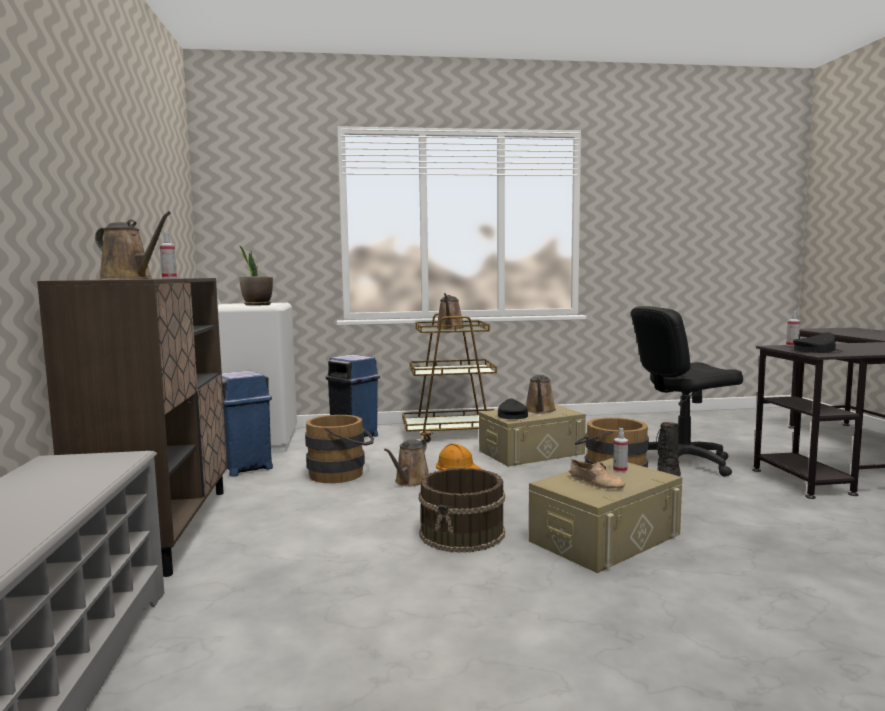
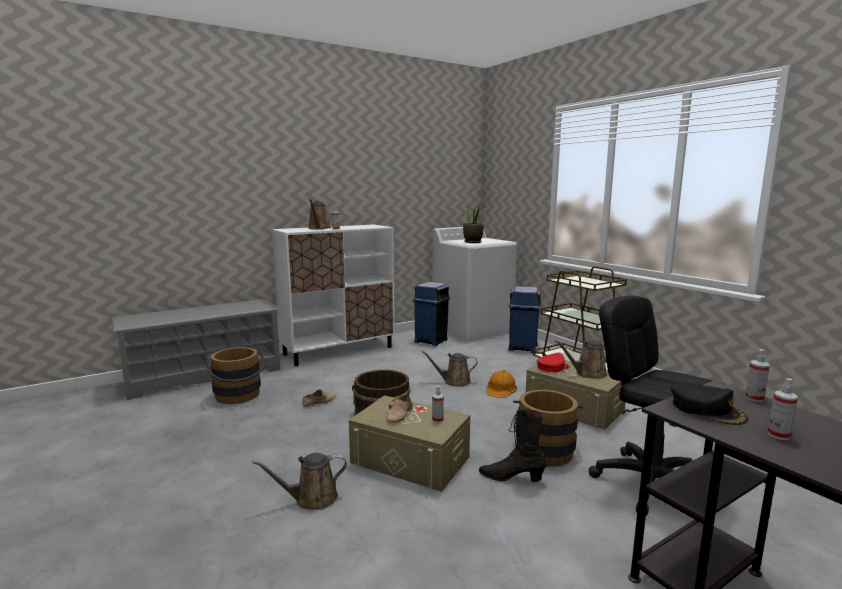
camera: 65 degrees right, 5 degrees up
brown cabinet [37,278,227,577] -> white cabinet [272,224,395,366]
brown bucket [305,415,374,483] -> brown bucket moved to [206,347,265,404]
brown watering can [436,293,464,330] -> brown watering can moved to [252,453,347,510]
black cap [498,399,528,419] -> red cap [537,353,570,372]
none -> beige shoe [302,389,336,407]
none -> spray bottle [768,378,798,440]

